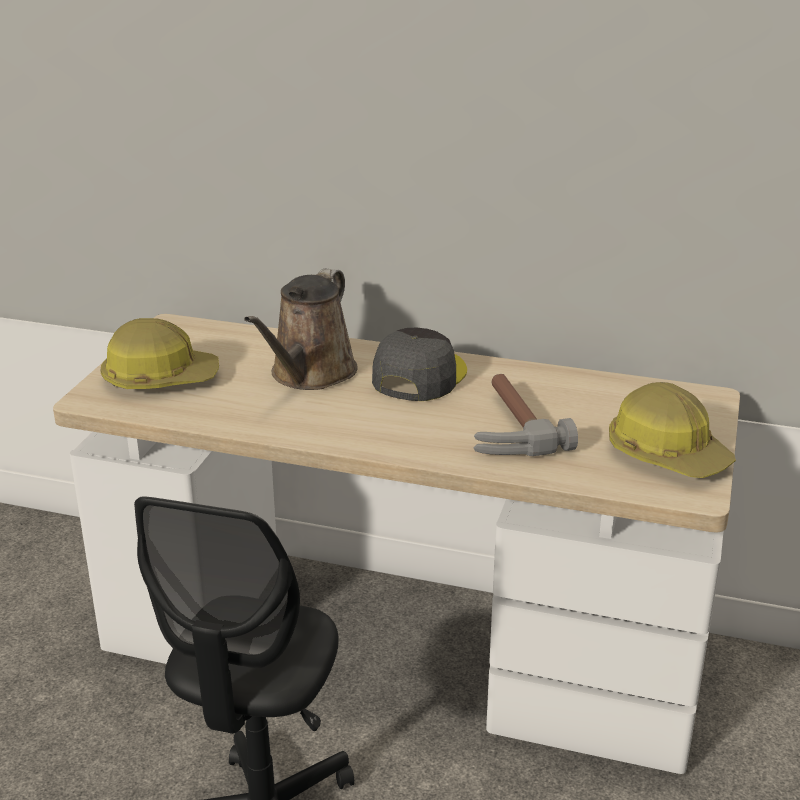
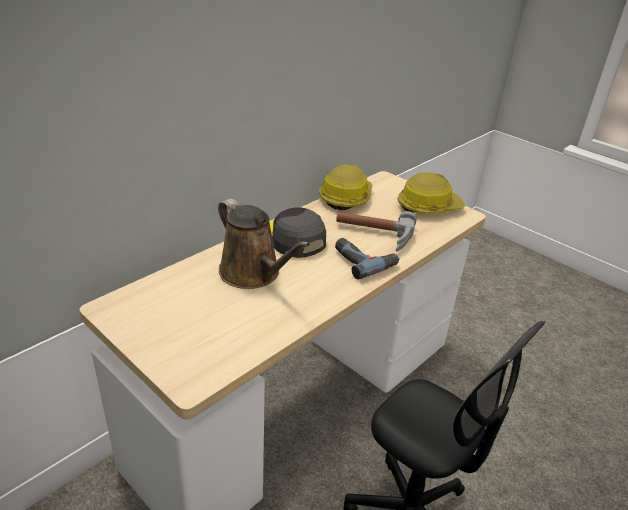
camera: 65 degrees left, 5 degrees up
hard hat [100,318,219,389] -> hard hat moved to [319,164,372,210]
none -> power drill [335,238,399,280]

